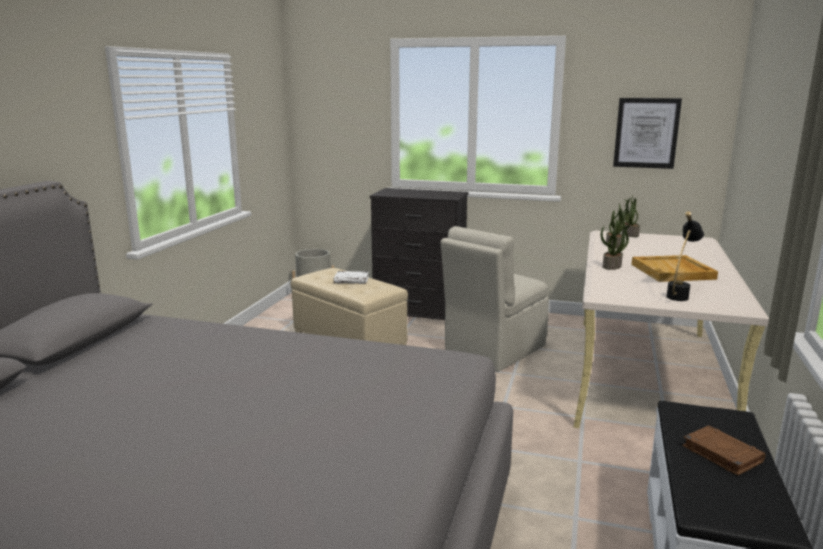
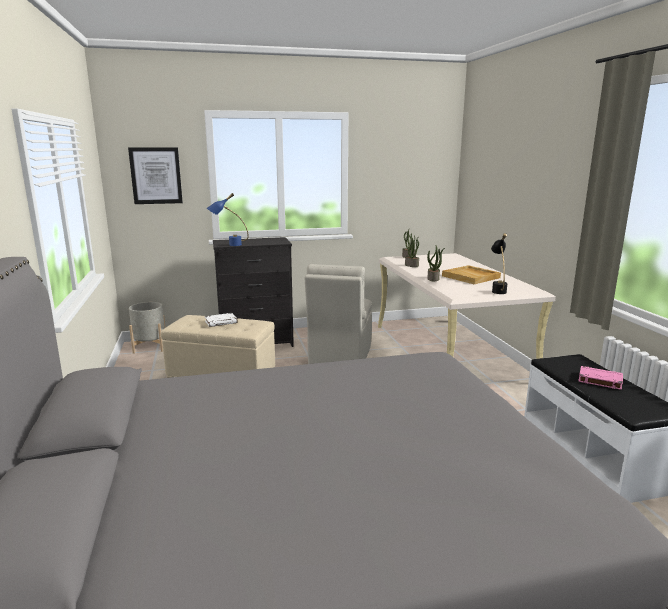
camera: 30 degrees left, 0 degrees up
picture [613,98,682,169] -> picture moved to [128,147,183,204]
brown book [682,425,765,476] -> pink book [578,366,623,390]
none -> blue table lamp [207,193,249,246]

